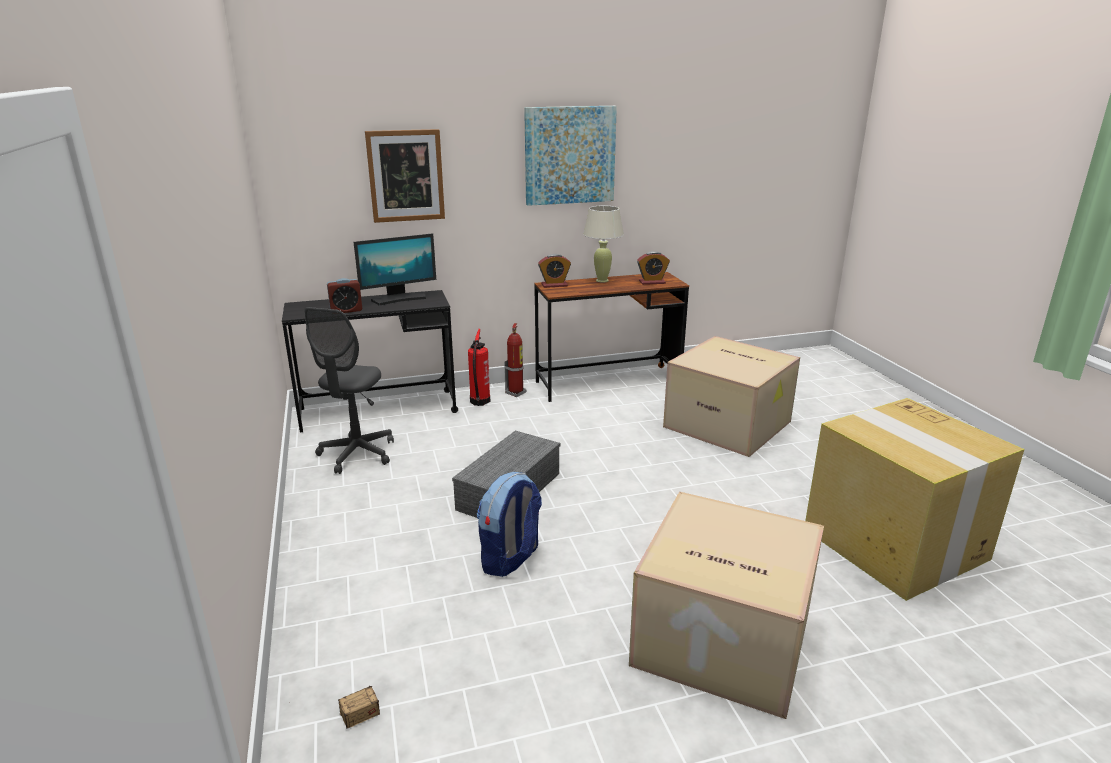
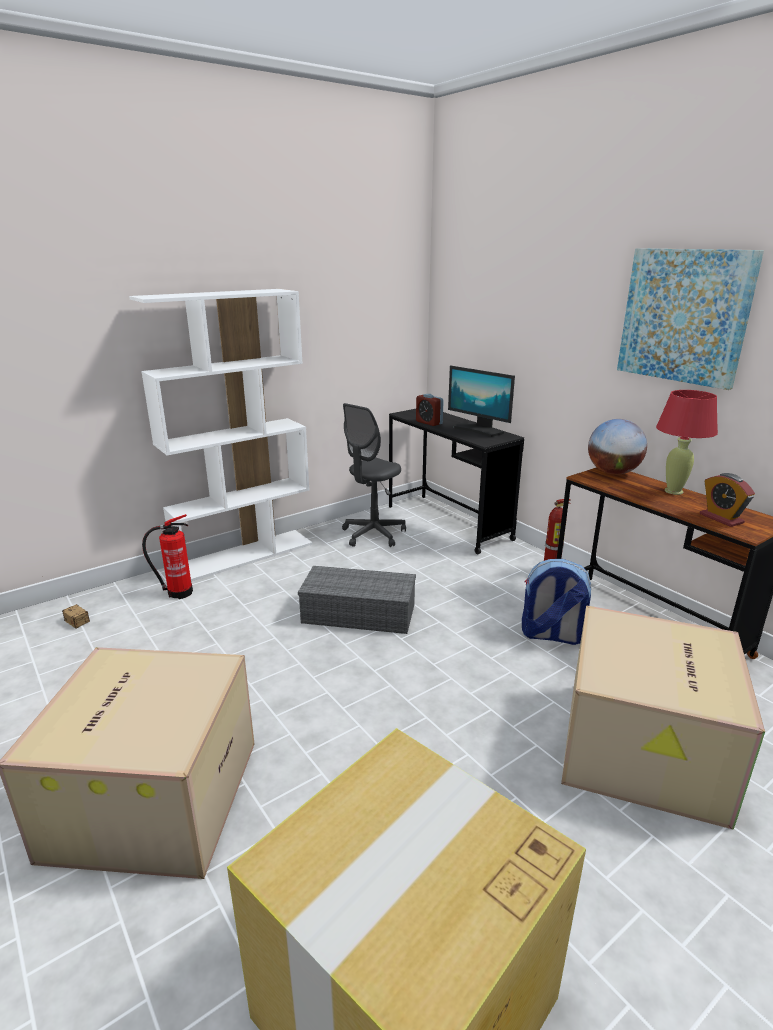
camera: 70 degrees right, 0 degrees up
grey office chair [304,307,394,474] -> grey office chair turned 45 degrees counterclockwise [342,403,406,547]
picture [365,129,445,223] -> none
fire extinguisher [468,329,490,406] -> fire extinguisher moved to [142,514,193,599]
backpack [476,472,542,577] -> backpack moved to [522,559,591,645]
alarm clock [538,254,571,288] -> globe [588,419,647,475]
beige table lamp [583,205,624,283] -> red table lamp [656,390,718,495]
none -> white bookcase [129,289,312,581]

